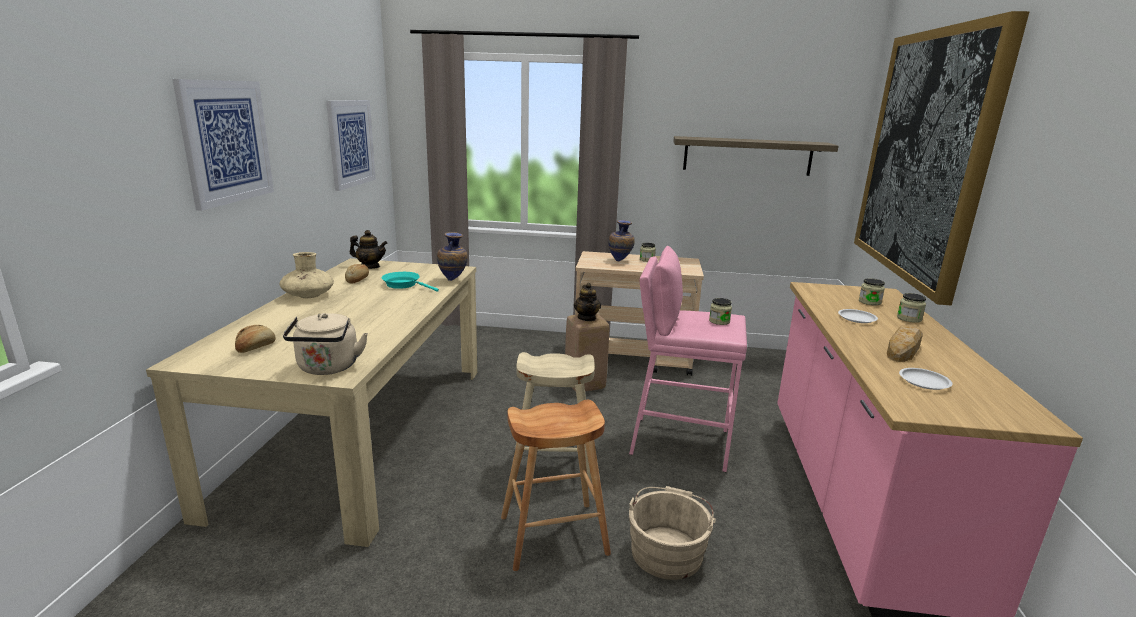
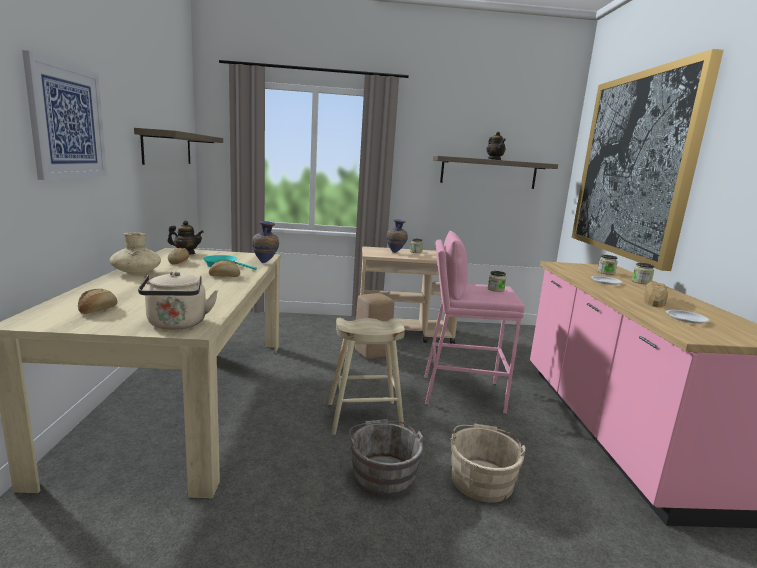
camera: 10 degrees left, 5 degrees down
picture [326,100,376,191] -> shelf [134,128,223,165]
brown stool [501,400,611,571] -> grey bucket [349,419,423,498]
teapot [574,283,601,321] -> teapot moved to [487,132,506,160]
none -> bread [209,260,240,277]

